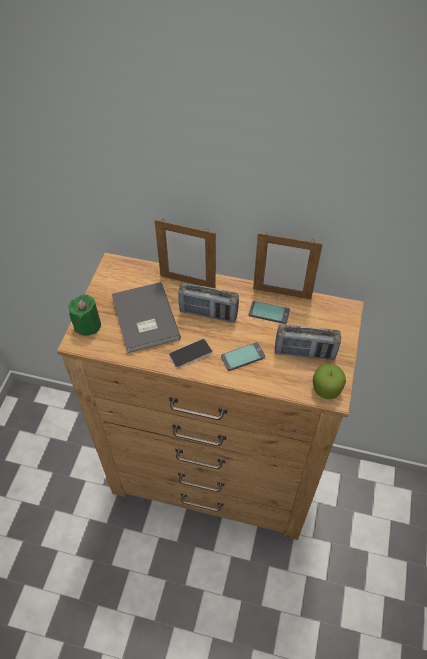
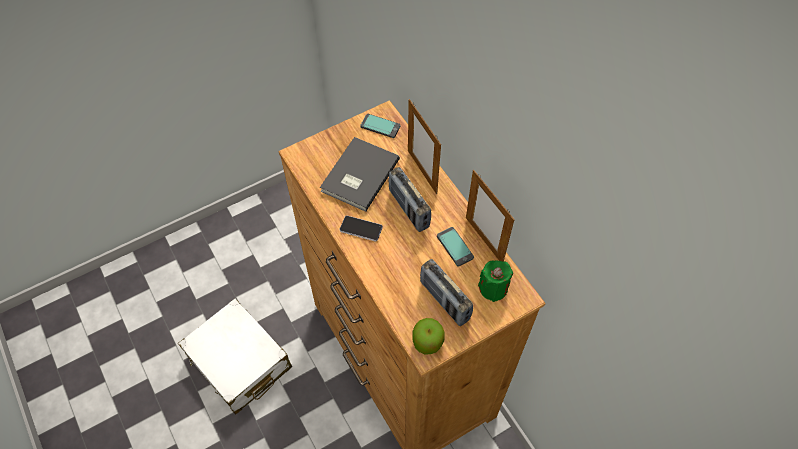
camera: 45 degrees right, 5 degrees up
green candle [69,294,101,336] -> green candle moved to [478,261,513,302]
phone [221,342,265,371] -> phone moved to [360,114,400,138]
none -> white suitcase [178,299,292,414]

